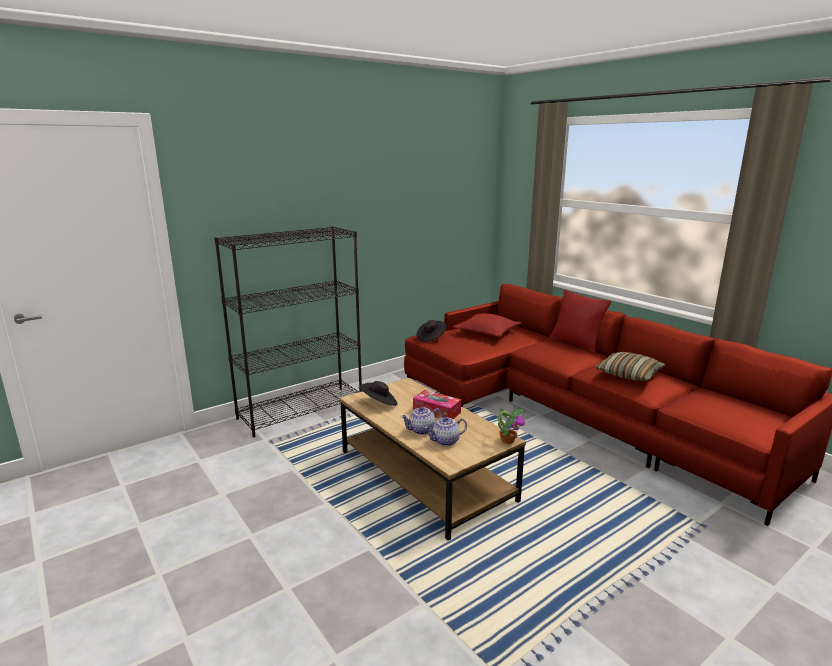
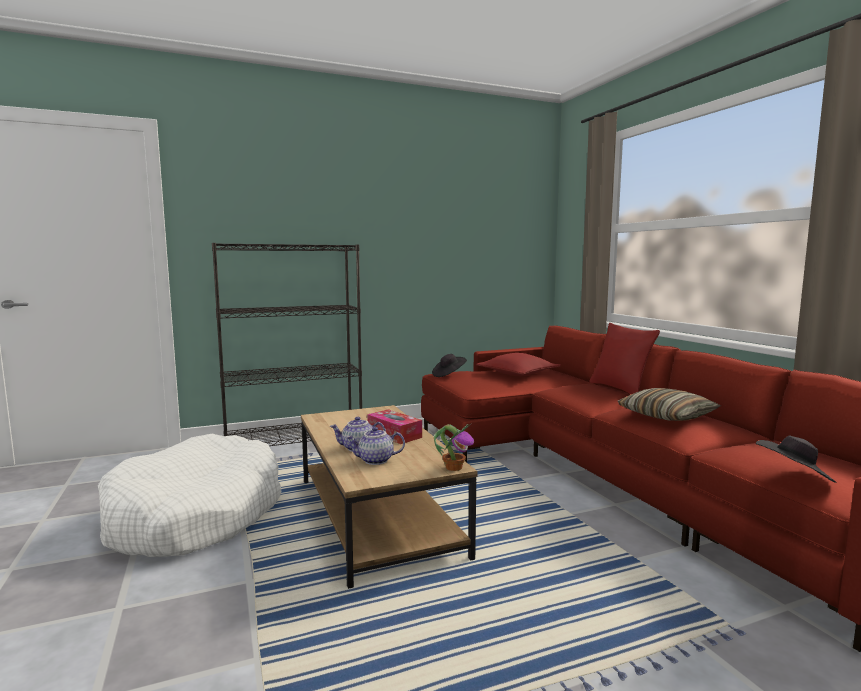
camera: 15 degrees right, 10 degrees down
black hat [359,381,397,406] -> black hat moved to [756,436,836,483]
none -> white dog bed [98,434,281,557]

